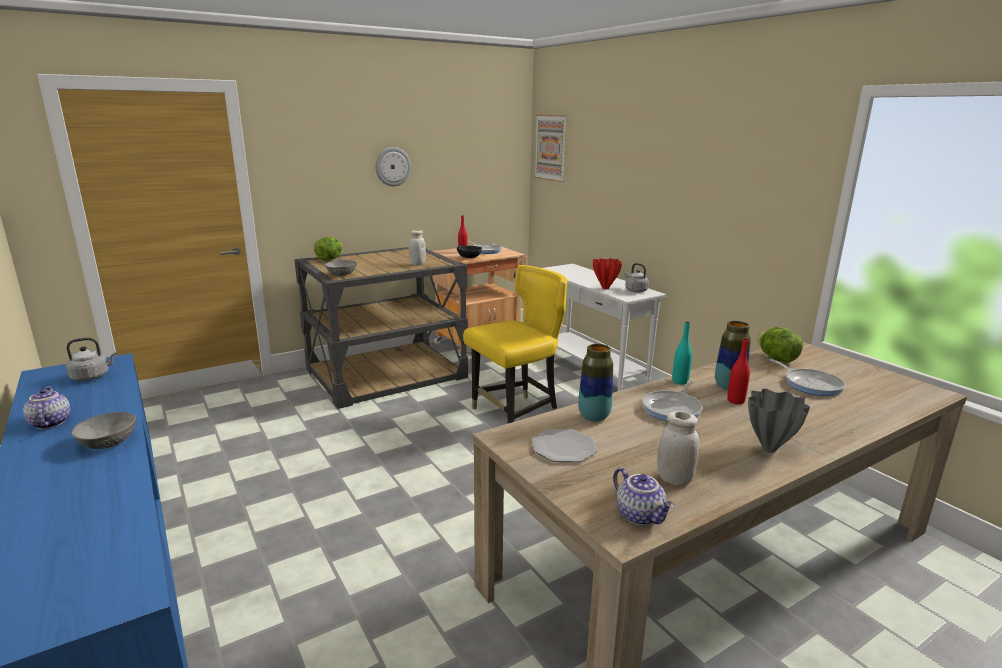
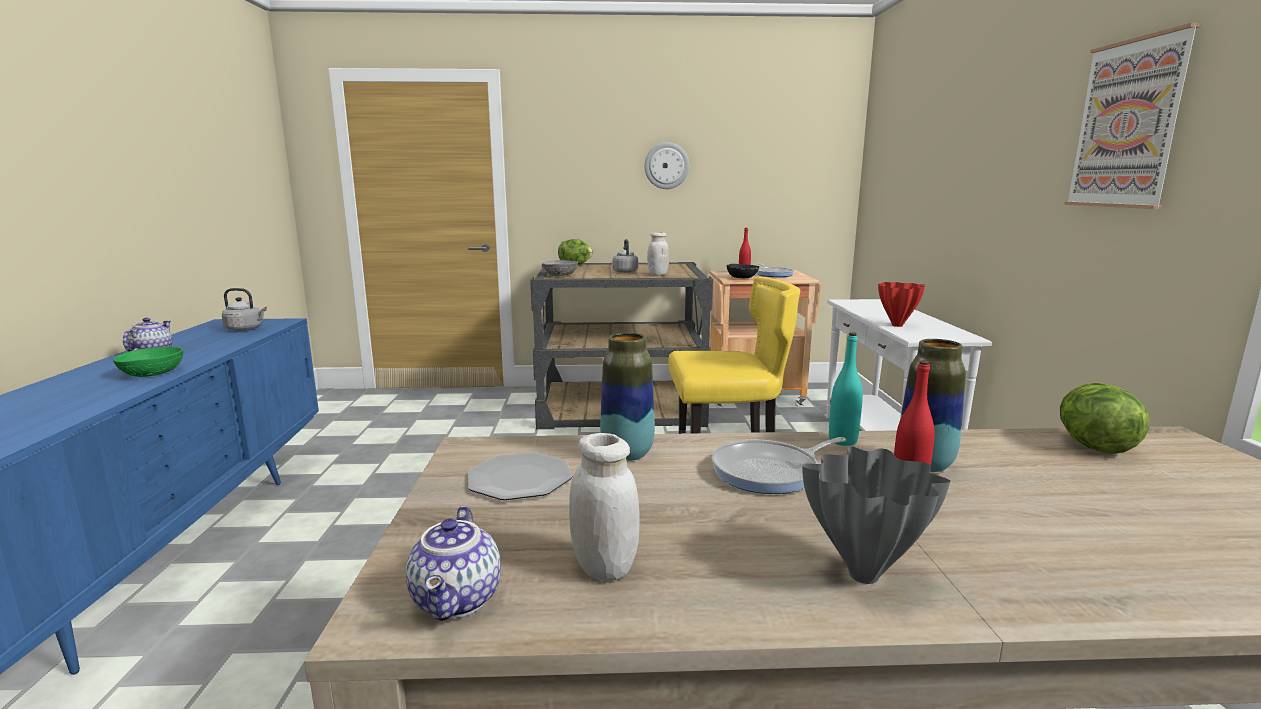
camera: 30 degrees right, 5 degrees down
grey bowl [71,412,136,449] -> green bowl [113,347,183,377]
picture [534,115,567,182] -> picture moved to [1064,23,1201,209]
grey kettle [625,263,649,292] -> grey kettle moved to [612,239,638,273]
frying pan [769,359,846,396] -> none

